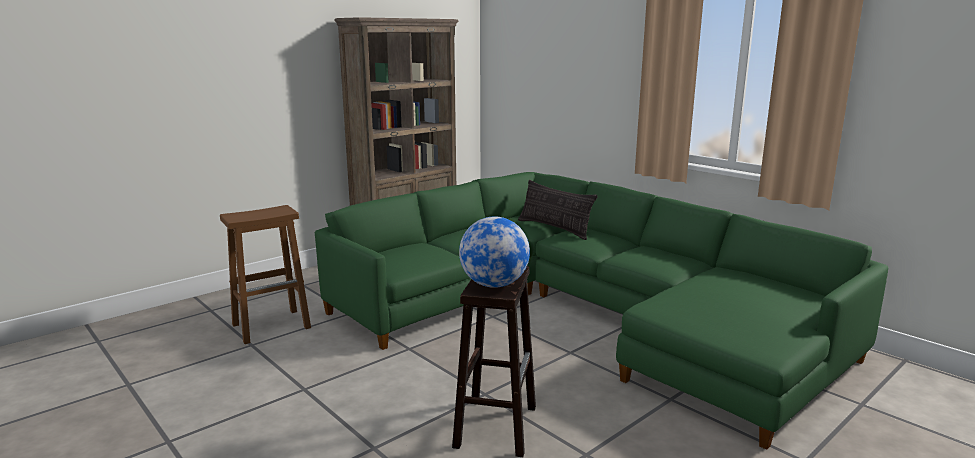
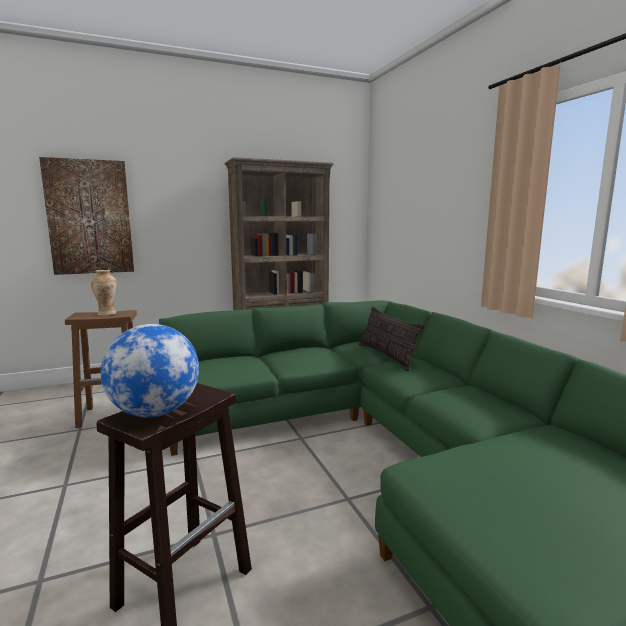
camera: 20 degrees right, 5 degrees down
none -> picture [39,157,134,275]
none -> vase [91,270,117,315]

